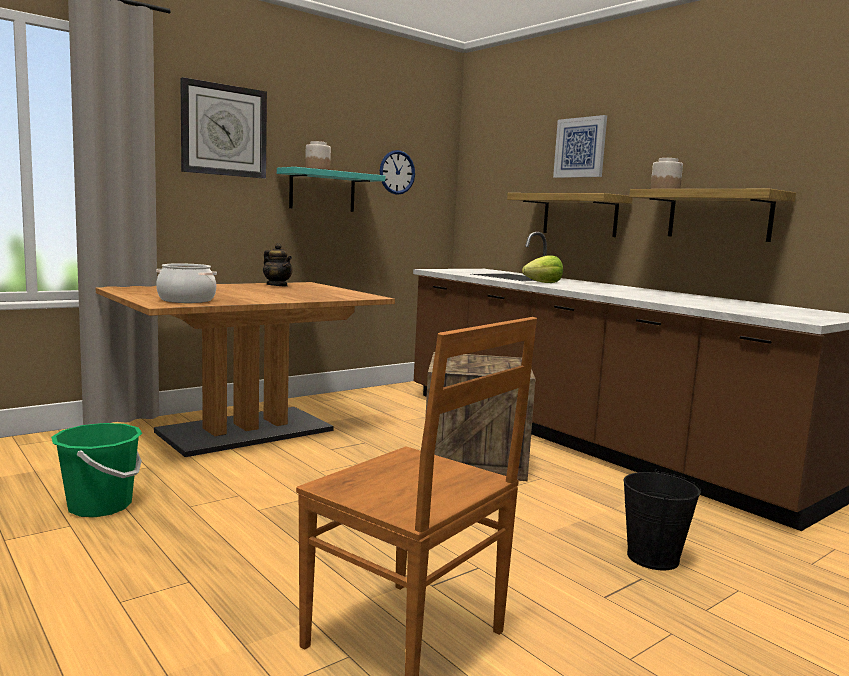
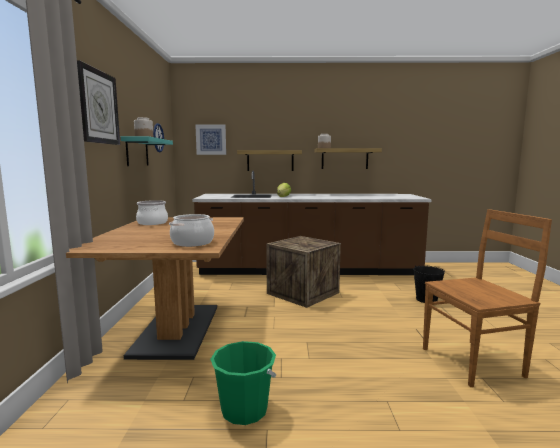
camera: 50 degrees left, 0 degrees up
teapot [263,243,293,287] -> cooking pot [136,200,168,225]
picture [553,115,607,178] -> picture moved to [195,124,226,155]

